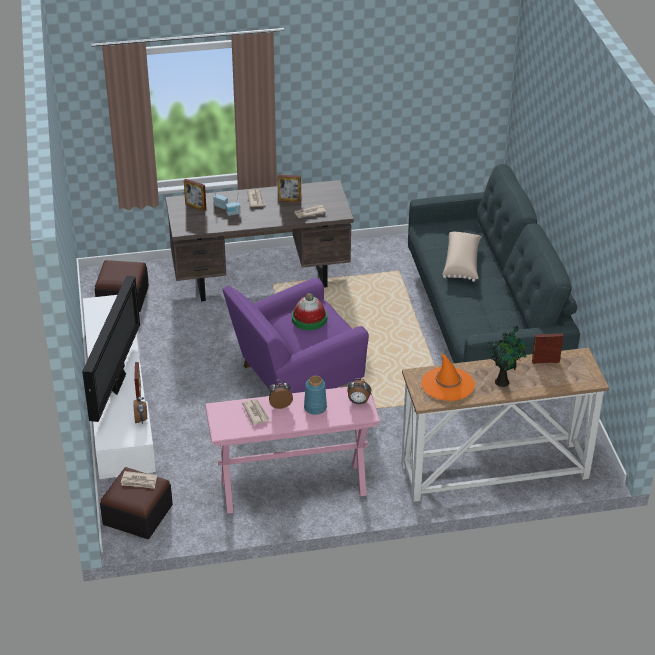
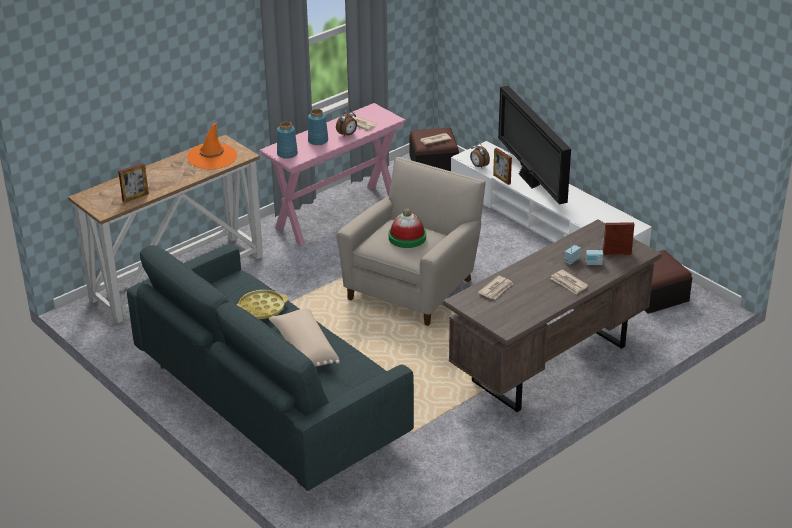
camera: 150 degrees right, 5 degrees down
purple armchair [222,278,369,393] -> beige armchair [337,157,486,326]
picture frame [277,175,301,202] -> none
alarm clock [347,378,371,404] -> blue vase [277,122,298,159]
potted plant [487,324,527,387] -> none
none -> yellow tray [237,290,288,319]

